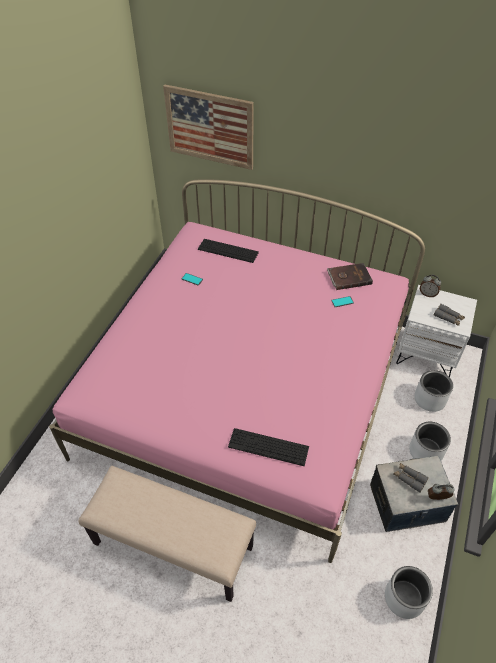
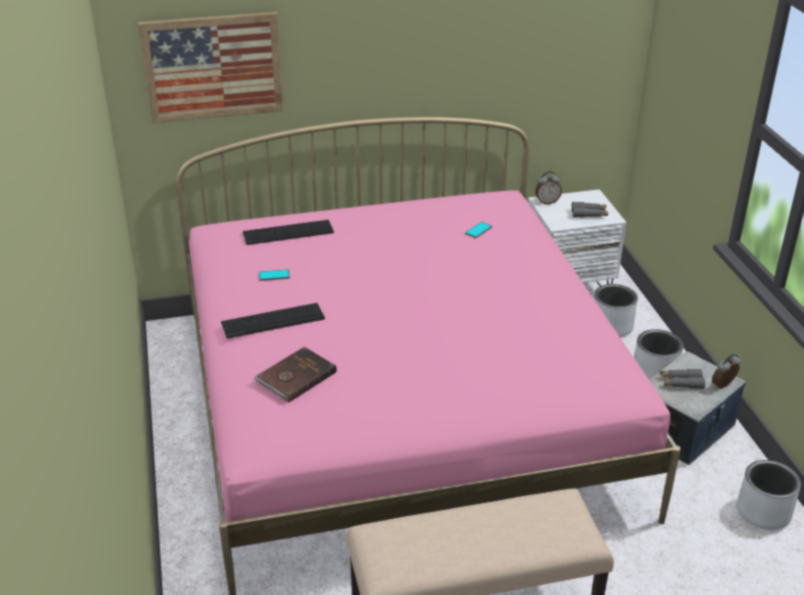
camera: 35 degrees left, 15 degrees down
keyboard [228,428,309,466] -> keyboard moved to [221,303,325,339]
brown book [327,263,373,290] -> brown book moved to [254,347,337,402]

